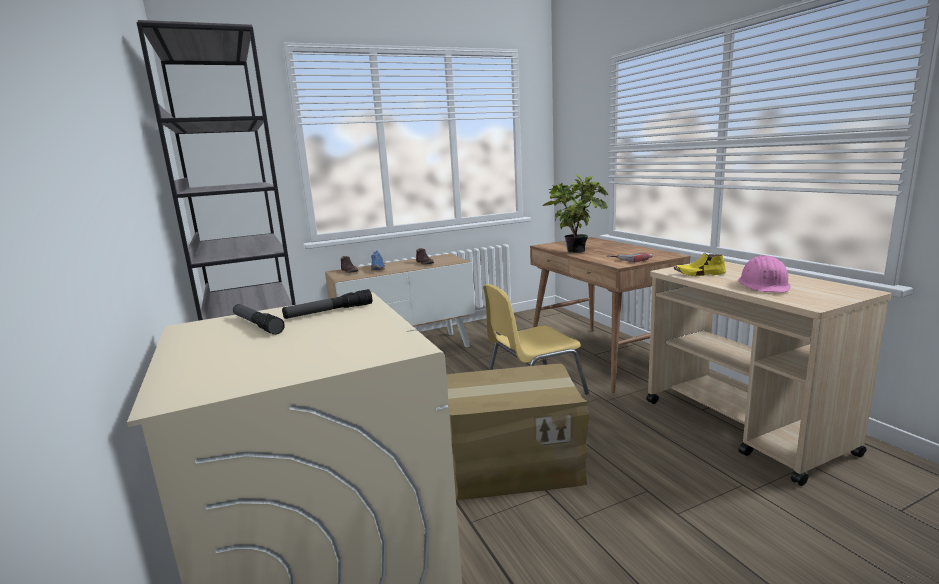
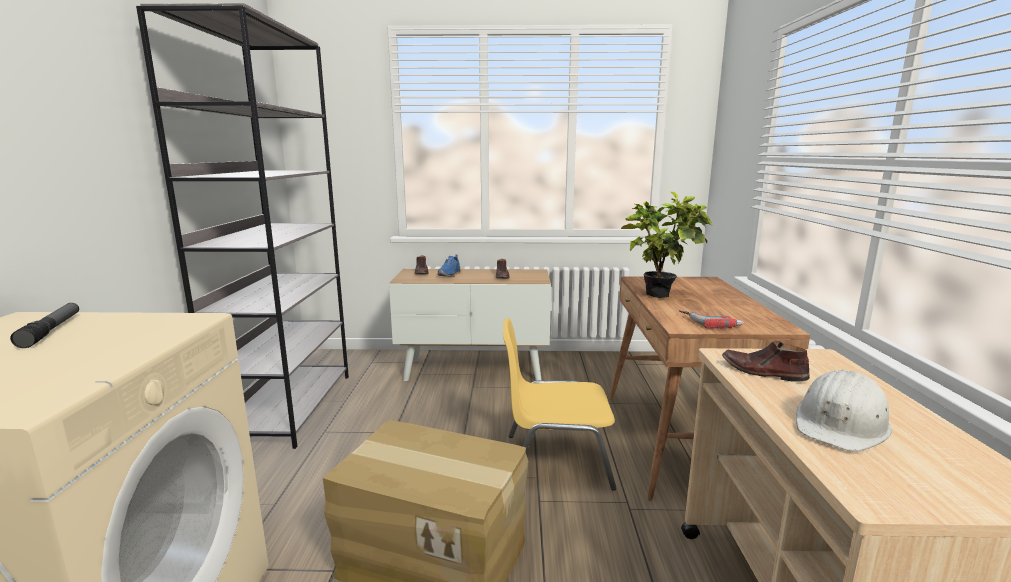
camera: 25 degrees right, 0 degrees up
flashlight [282,289,372,319] -> none
yellow shoe [674,253,726,276] -> brown shoe [722,340,810,382]
pink hard hat [738,255,790,292] -> white hard hat [796,369,892,452]

